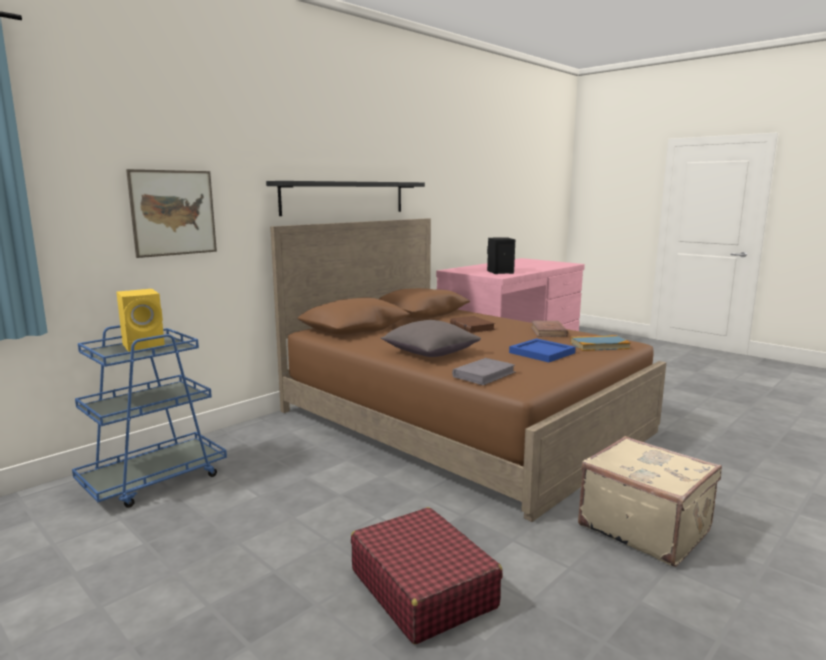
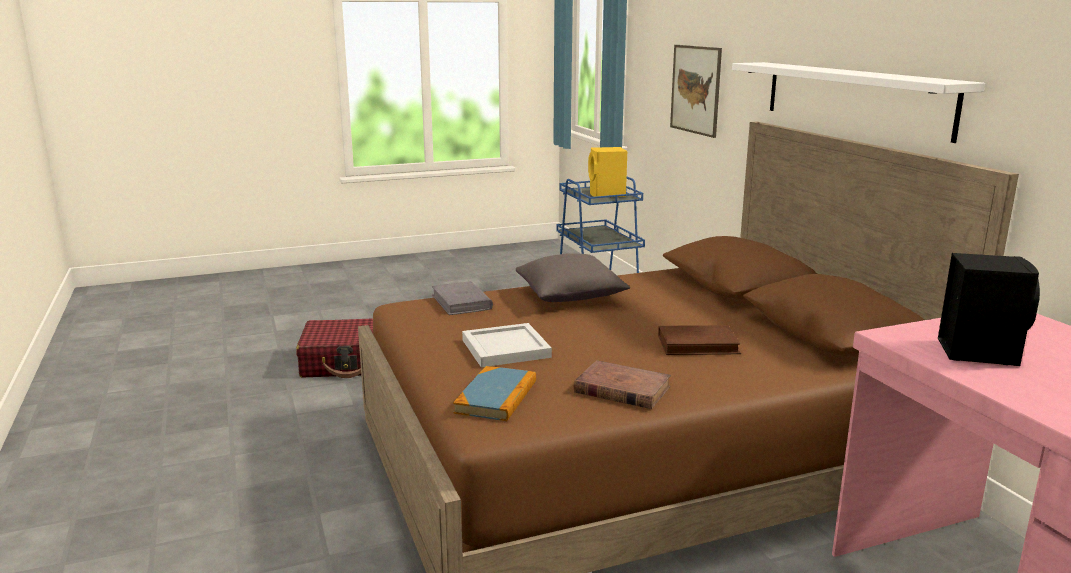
camera: 115 degrees right, 5 degrees up
black shelf [266,181,425,216] -> white shelf [732,62,985,143]
blue tray [509,338,576,362] -> white tray [462,323,552,367]
beige suitcase [578,436,722,567] -> none

